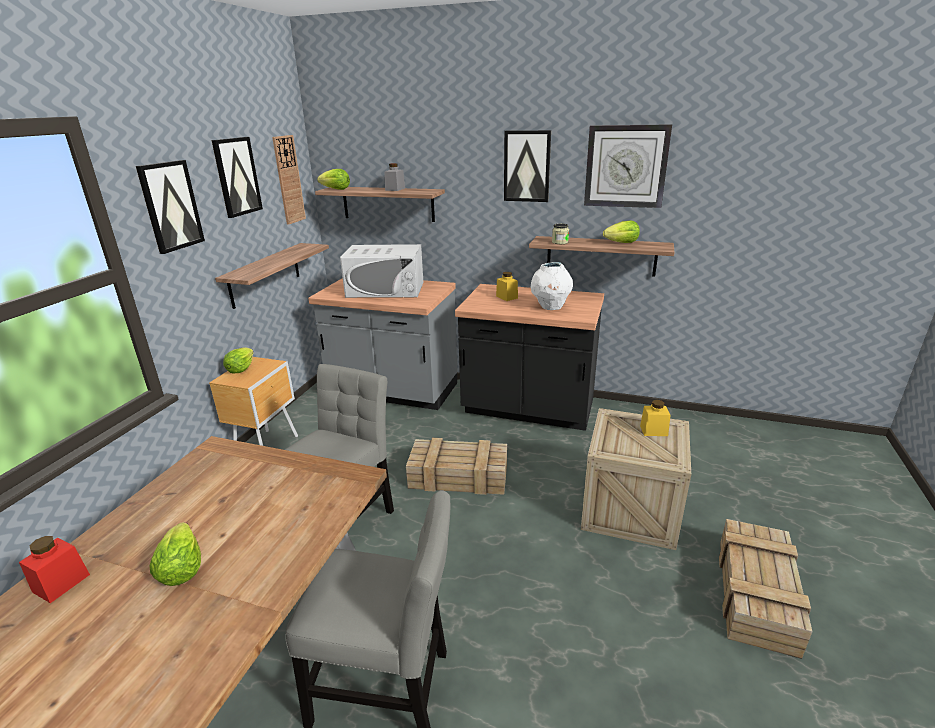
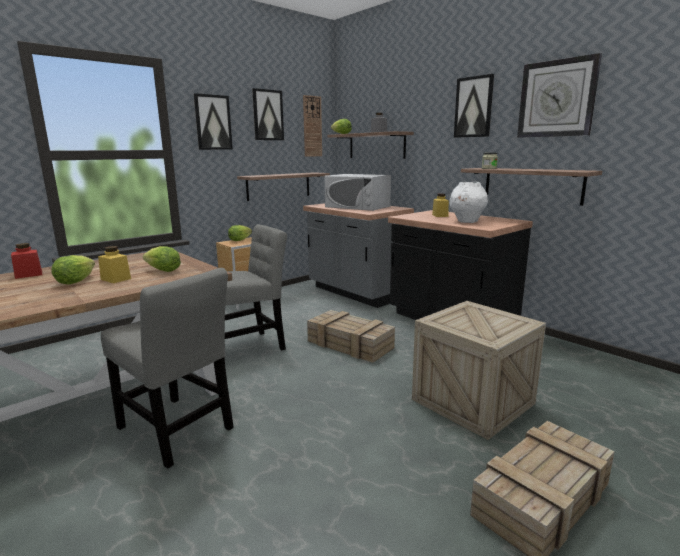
camera: 30 degrees right, 10 degrees down
lettuce [603,221,640,243] -> lettuce moved to [143,246,181,272]
yellow jar [640,400,671,436] -> yellow jar moved to [98,246,131,283]

